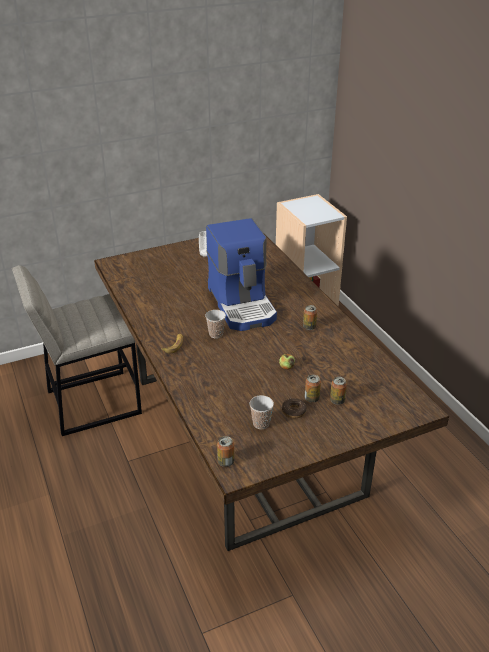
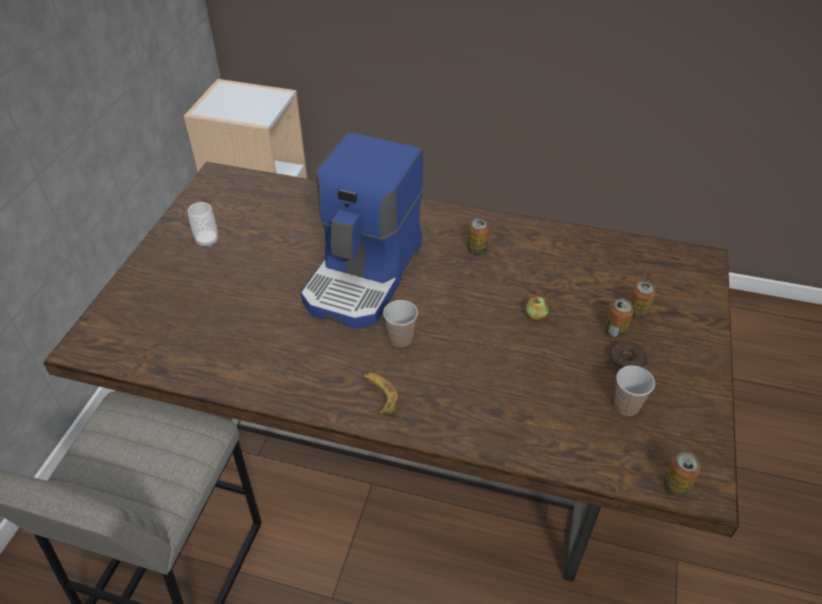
camera: 50 degrees left, 10 degrees up
coffee machine [206,218,277,331] -> coffee machine turned 90 degrees clockwise [301,132,424,329]

